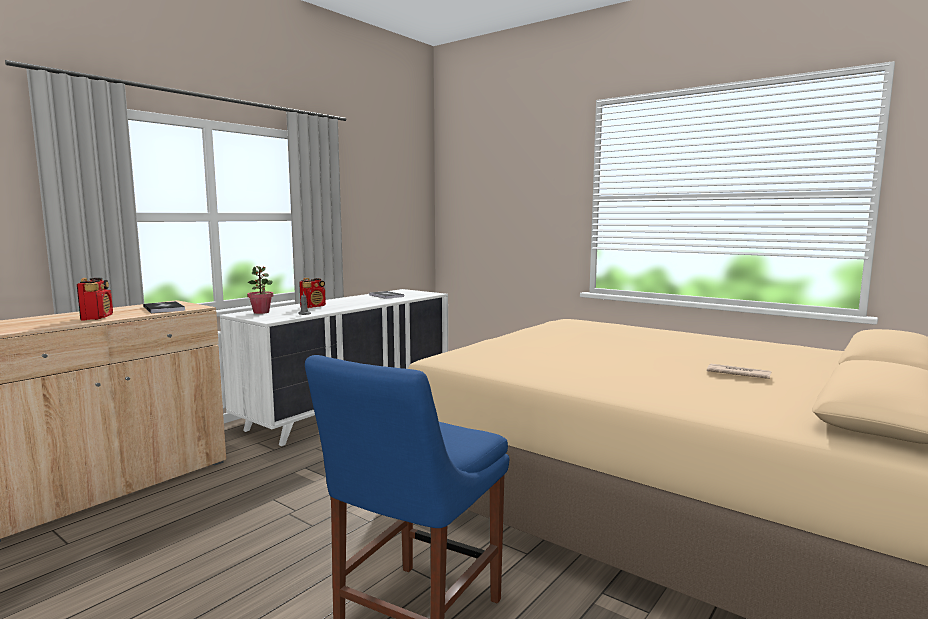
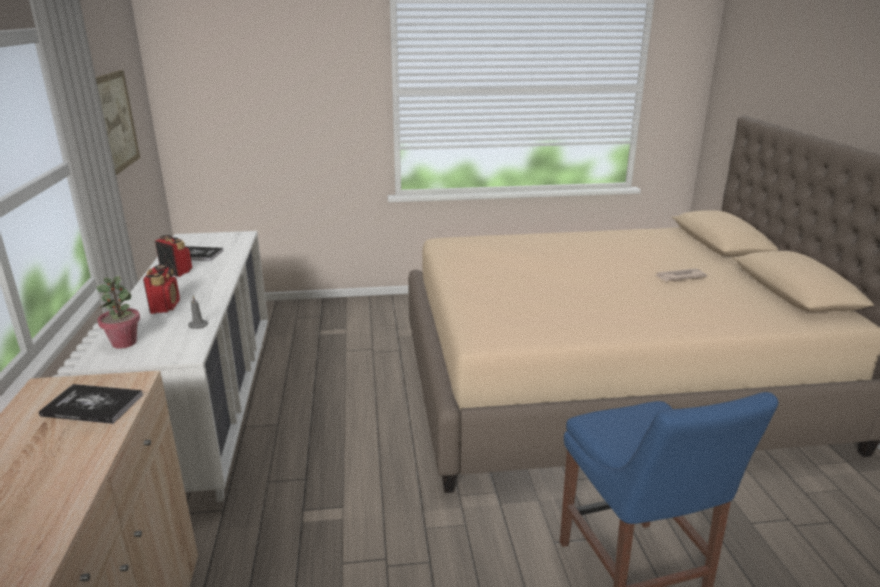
camera: 45 degrees left, 15 degrees up
radio [77,278,113,320] -> radio moved to [155,235,192,277]
none -> picture [96,70,140,175]

